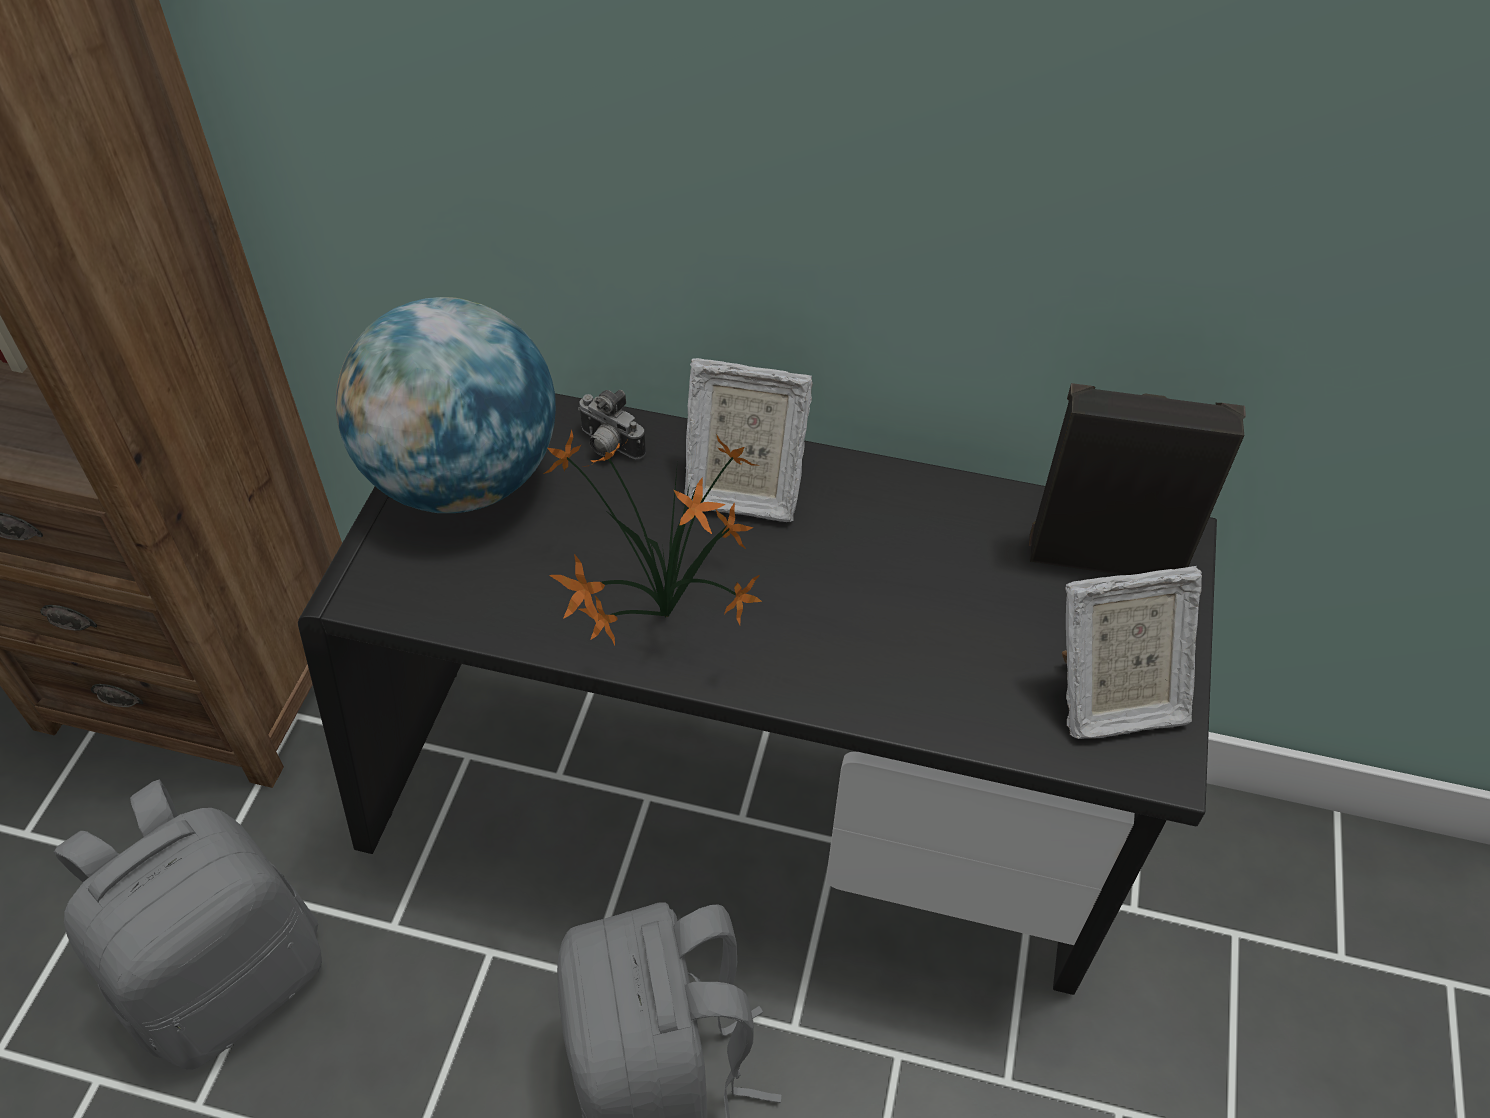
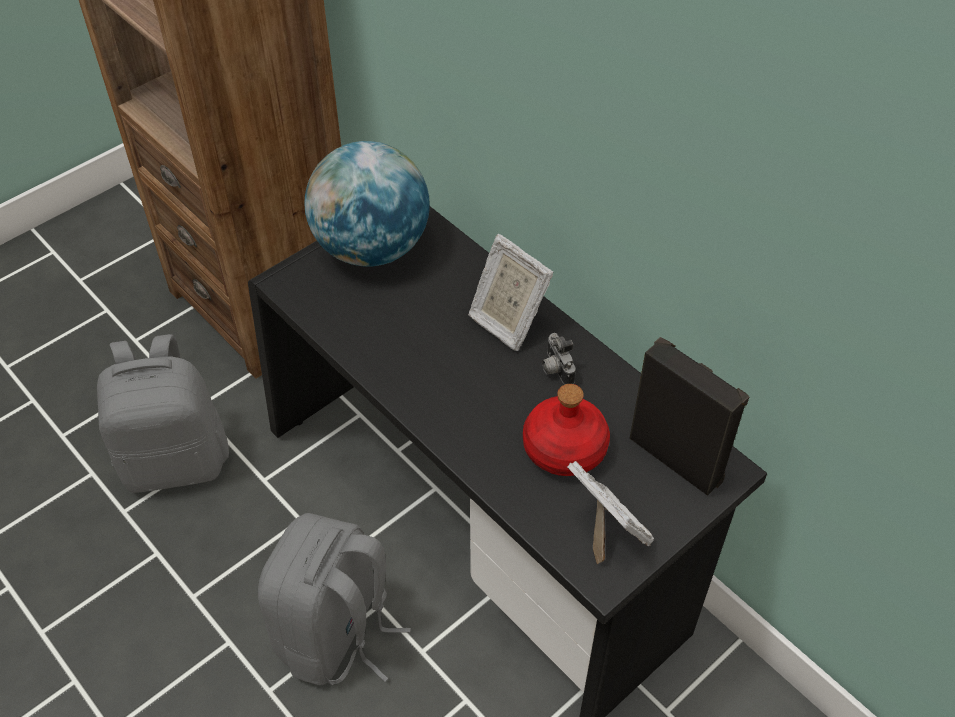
camera: 35 degrees right, 0 degrees up
potted plant [544,430,762,646] -> none
camera [578,390,646,459] -> camera moved to [542,333,576,385]
picture frame [1062,566,1202,739] -> picture frame turned 150 degrees counterclockwise [567,461,654,564]
none -> red bottle [523,384,610,476]

